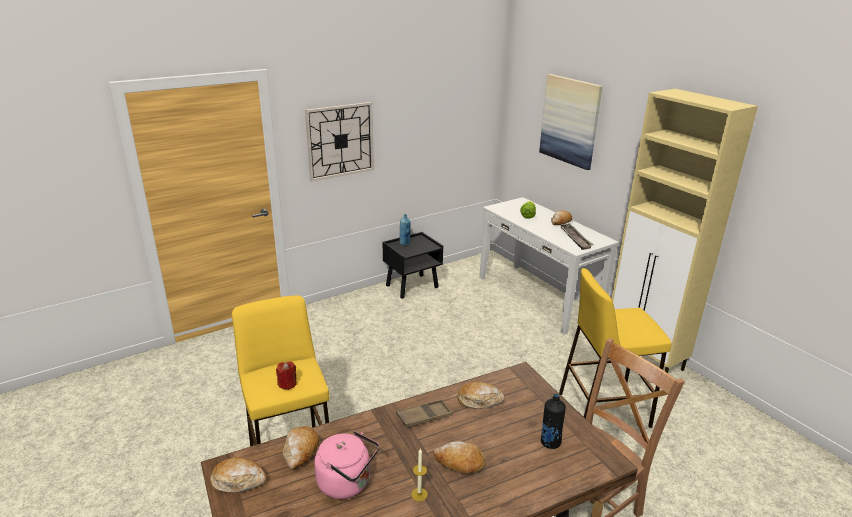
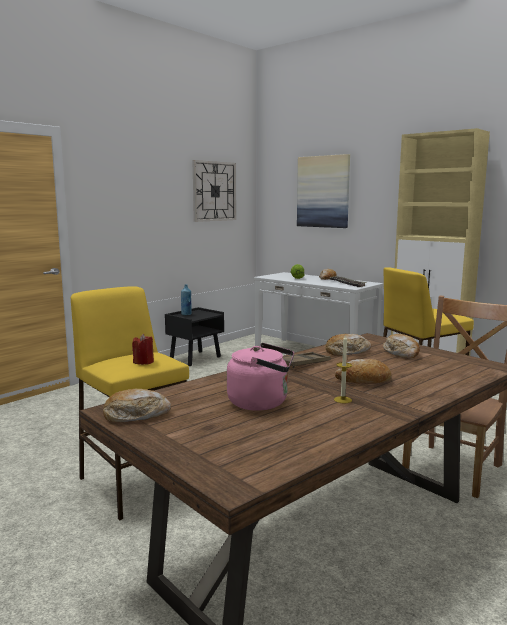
camera: 15 degrees left, 15 degrees down
bread [283,426,319,469] -> bread moved to [383,334,420,358]
wall clock [305,102,374,182] -> wall clock moved to [192,160,236,222]
black bottle [541,394,566,449] -> none

